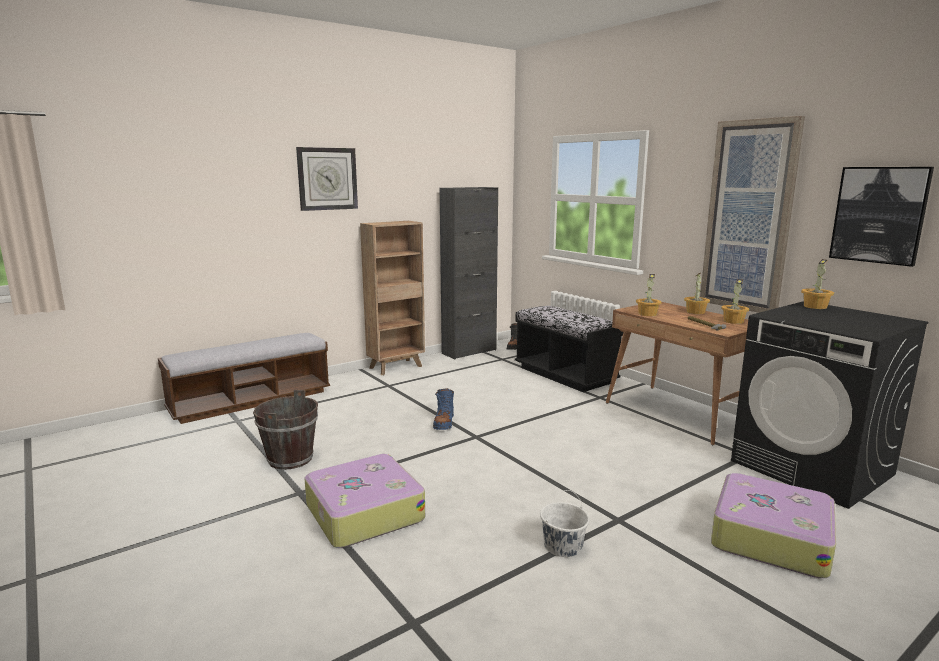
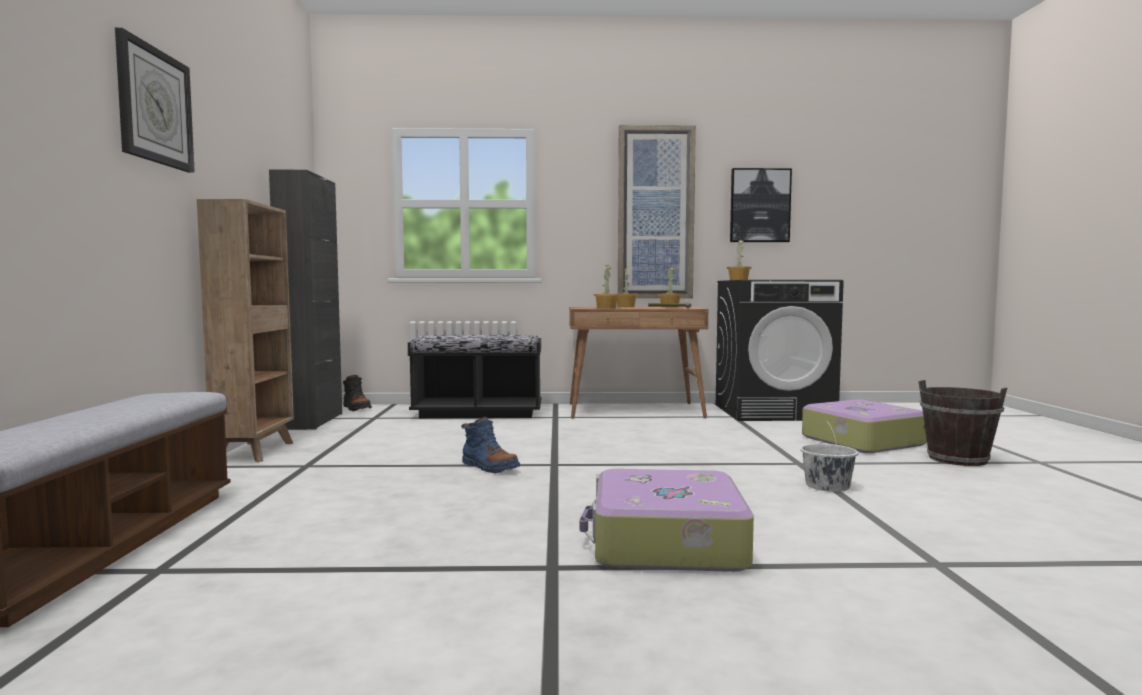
camera: 55 degrees left, 10 degrees down
brown bucket [253,390,318,470] -> brown bucket moved to [918,380,1007,466]

